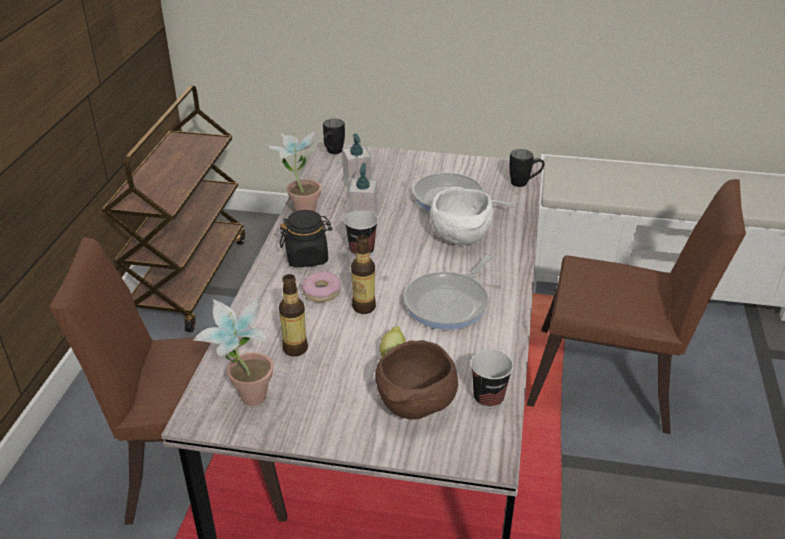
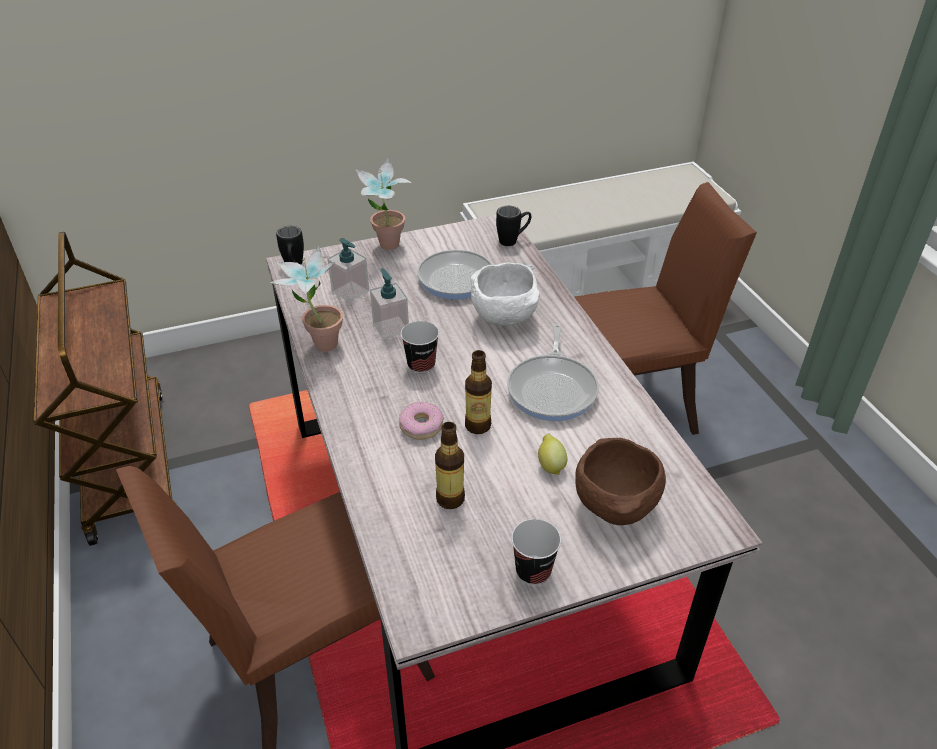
camera: 30 degrees left, 5 degrees up
potted plant [193,297,273,406] -> potted plant moved to [355,158,411,250]
black jar [280,210,332,268] -> none
cup [471,350,513,408] -> cup moved to [511,519,561,585]

